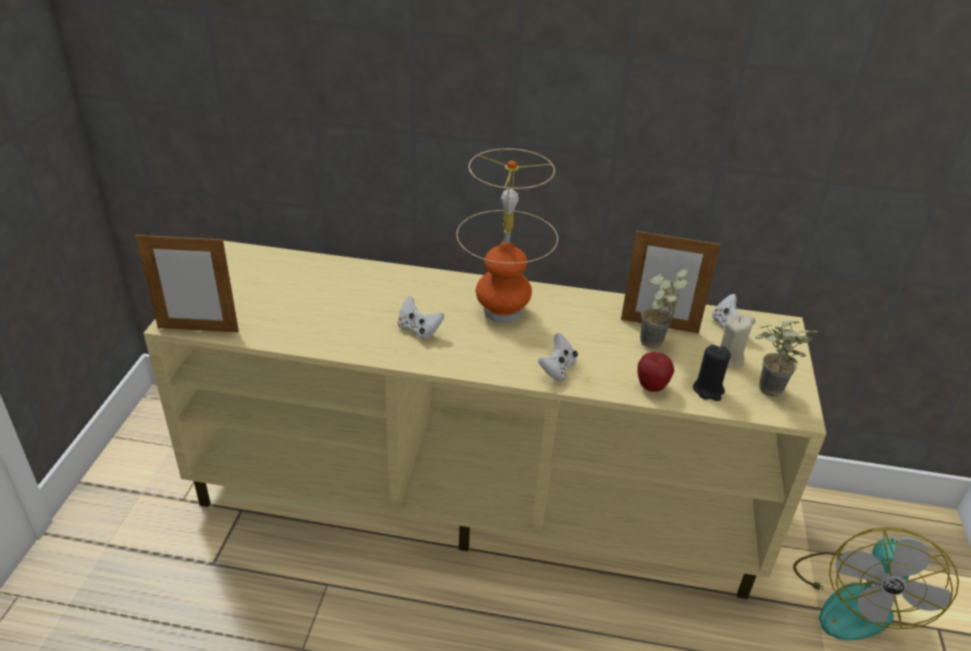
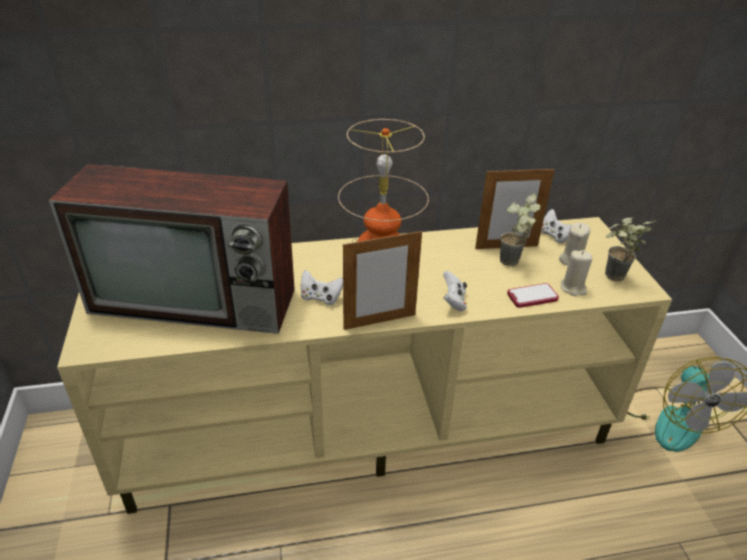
camera: 20 degrees left, 0 degrees up
picture frame [135,232,239,332] -> picture frame moved to [343,229,422,330]
apple [637,352,674,392] -> phone [507,283,559,308]
black candle [693,345,731,401] -> beige candle [561,250,592,296]
none -> television [49,164,295,334]

